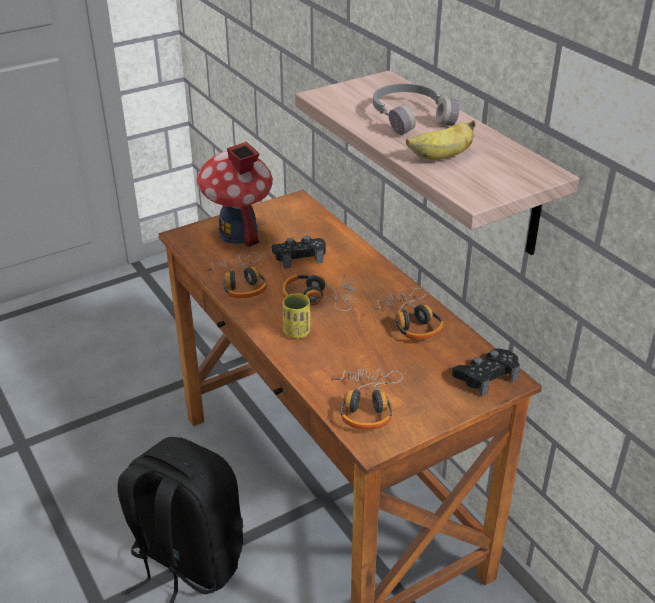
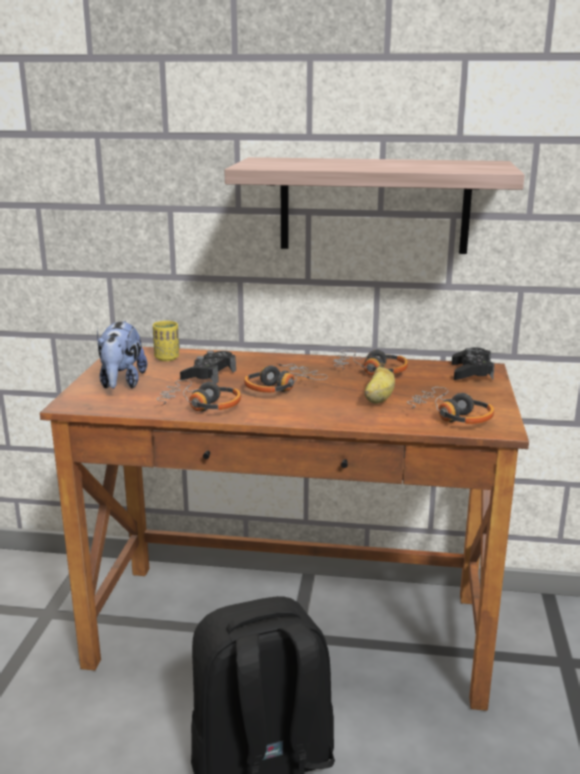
camera: 50 degrees left, 15 degrees down
toy house [196,142,273,247] -> plush toy [97,321,147,389]
yellow cup [283,293,310,339] -> yellow cup moved to [153,321,179,361]
grey headphones [373,84,460,135] -> none
banana [406,120,476,160] -> banana moved to [364,363,395,404]

